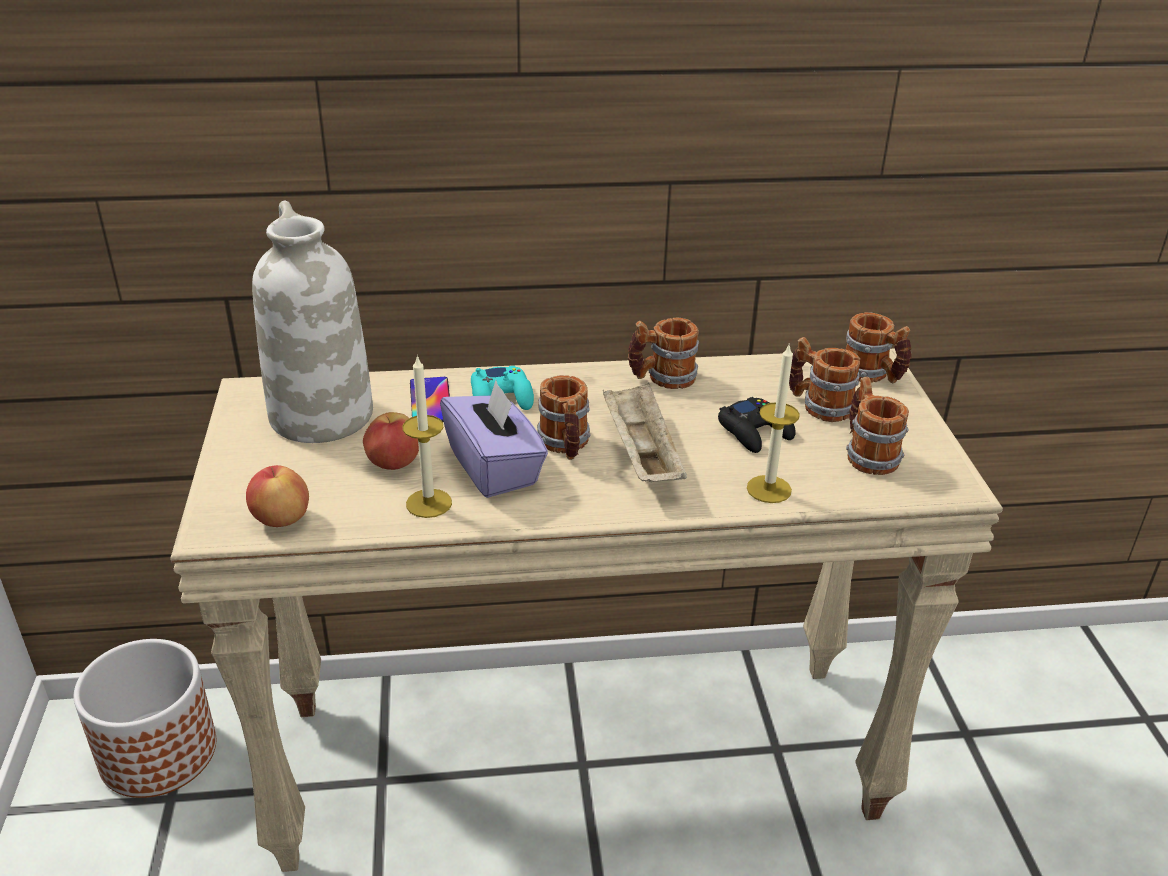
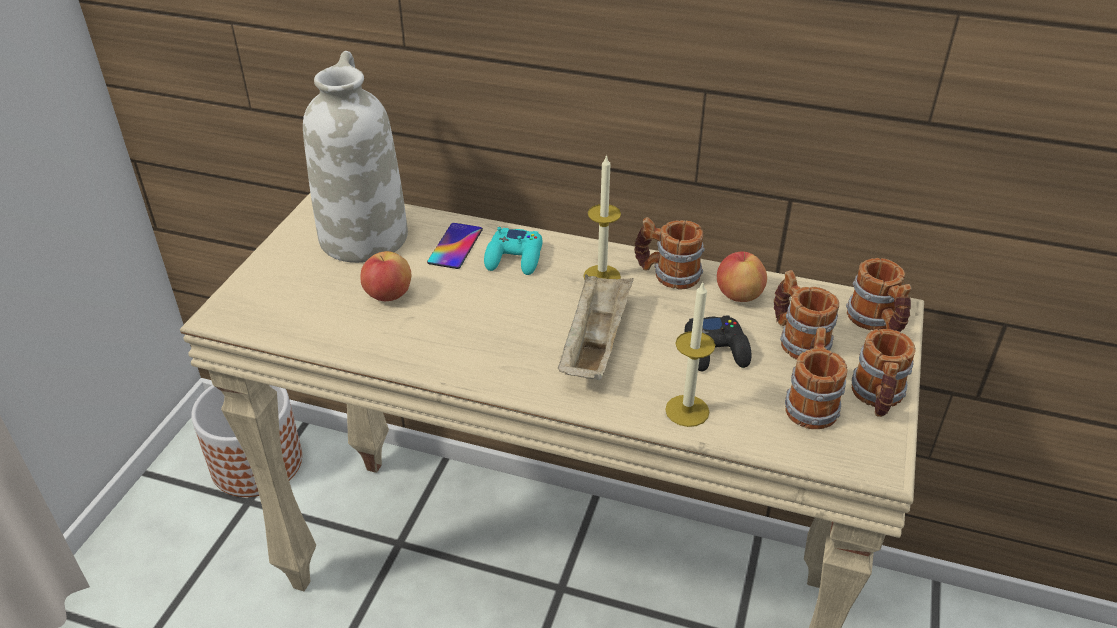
camera: 25 degrees right, 5 degrees up
apple [246,465,309,527] -> apple moved to [717,252,767,302]
candle [402,355,452,518] -> candle moved to [583,154,621,280]
purple tissue box [440,380,548,498] -> none
mug [537,375,590,460] -> mug moved to [852,329,916,417]

